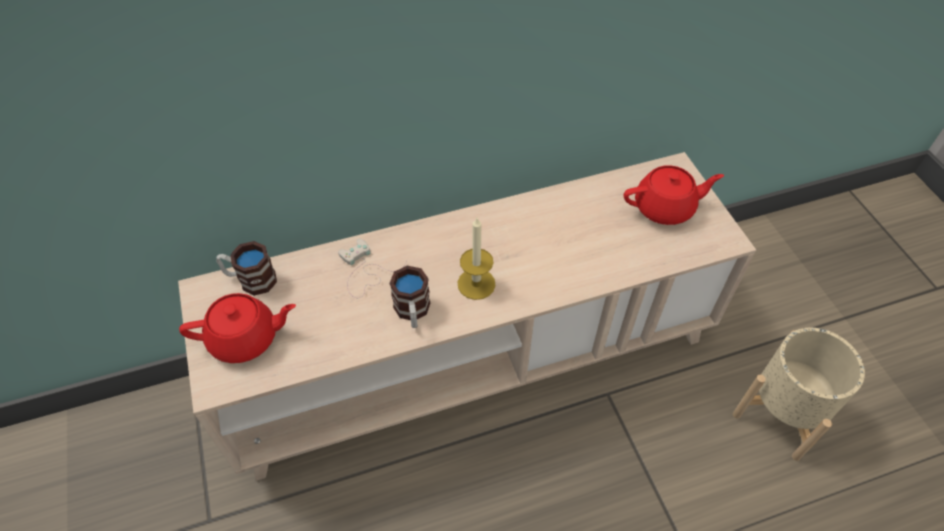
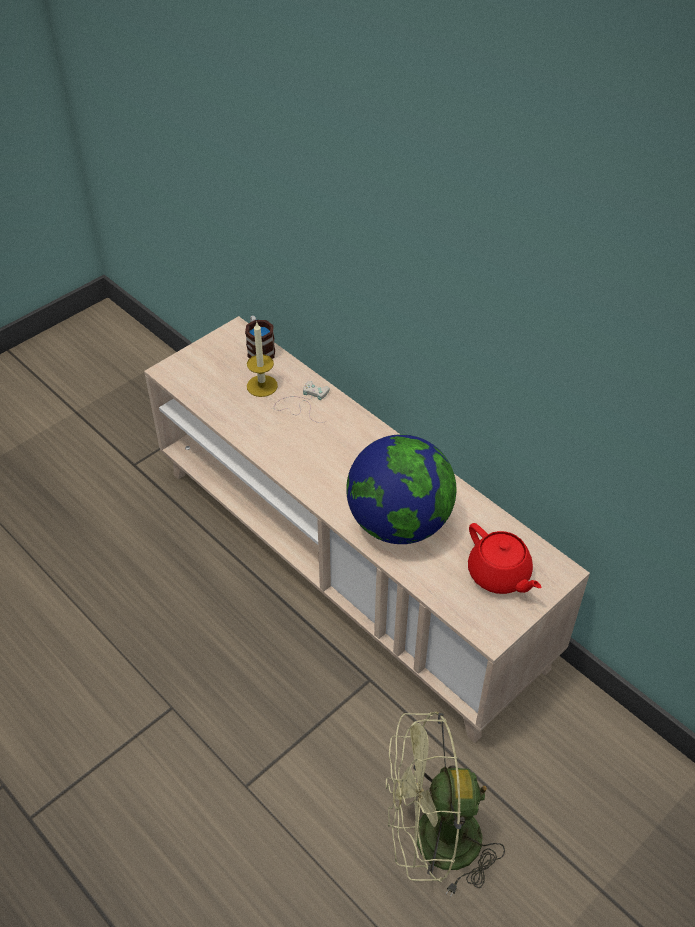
camera: 65 degrees right, 5 degrees down
red teapot [179,293,296,363] -> none
mug [389,266,430,328] -> none
candle [458,218,495,300] -> candle moved to [247,323,278,397]
beige planter [733,328,865,461] -> green fan [386,711,505,897]
none -> globe [346,434,456,544]

